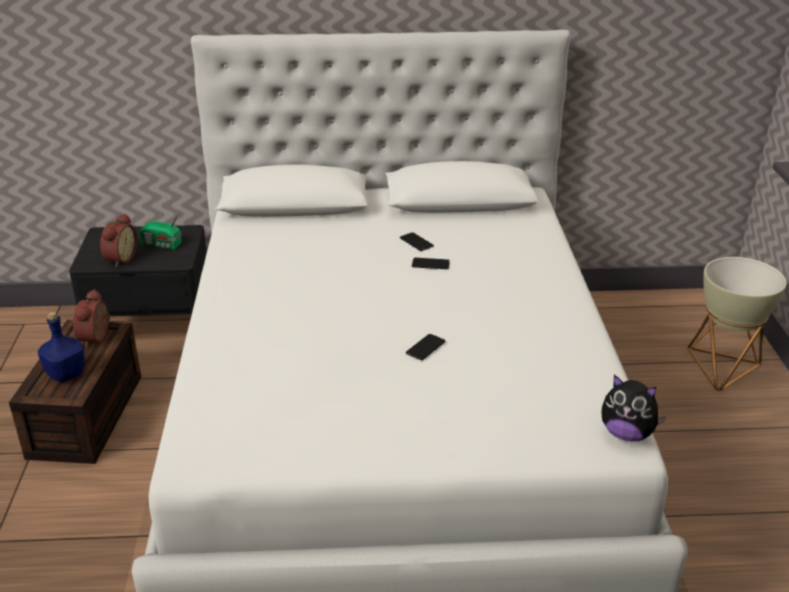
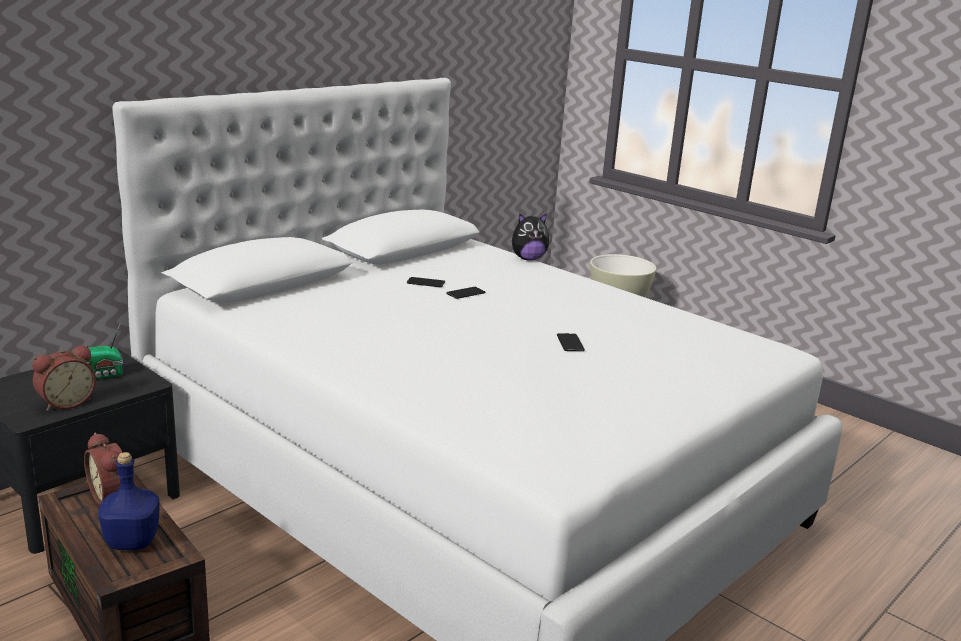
camera: 45 degrees left, 10 degrees down
alarm clock [100,213,137,268] -> alarm clock turned 75 degrees clockwise [33,345,96,411]
plush toy [601,375,667,441] -> plush toy moved to [512,213,549,260]

